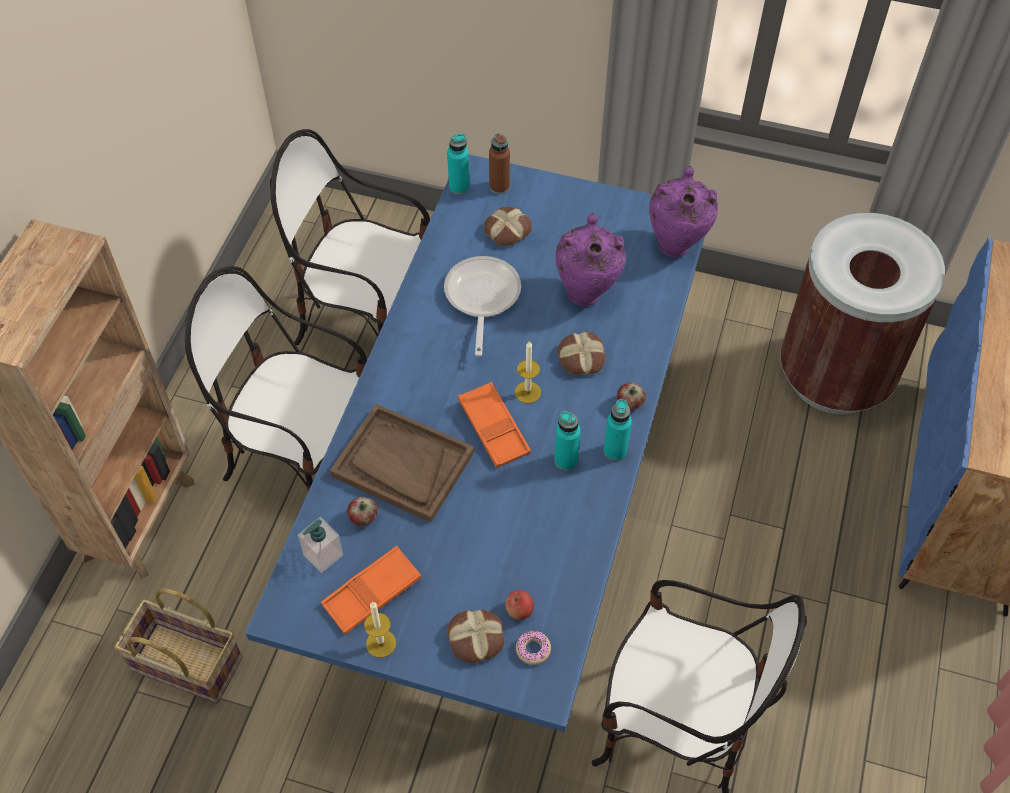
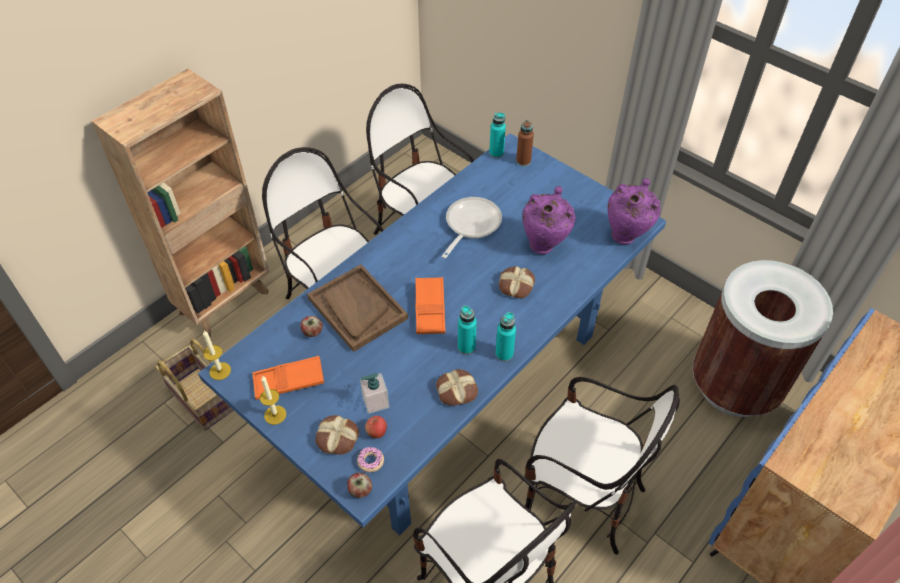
camera: 25 degrees right, 5 degrees down
soap dispenser [298,517,343,573] -> soap dispenser moved to [360,373,389,414]
bread [484,207,532,246] -> bread moved to [436,369,478,406]
candle [515,341,541,404] -> candle moved to [203,331,231,380]
apple [617,382,646,410] -> apple moved to [347,473,372,498]
none -> chair [524,377,680,554]

